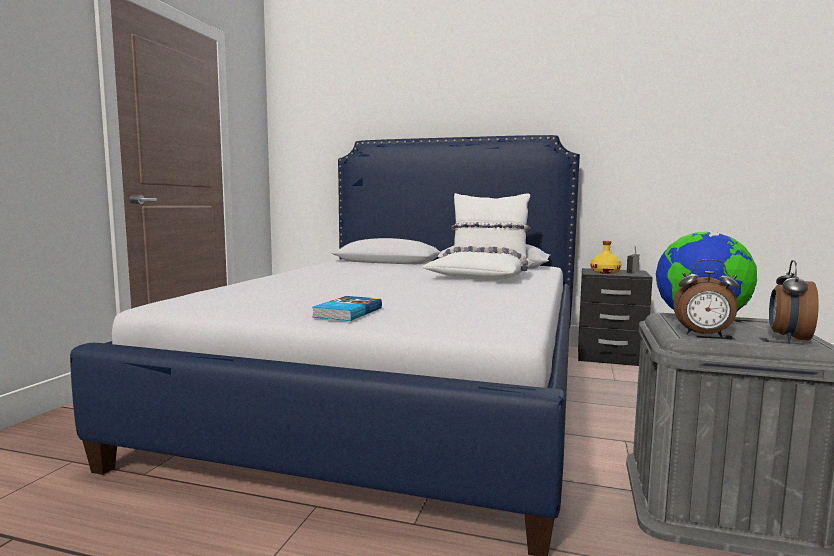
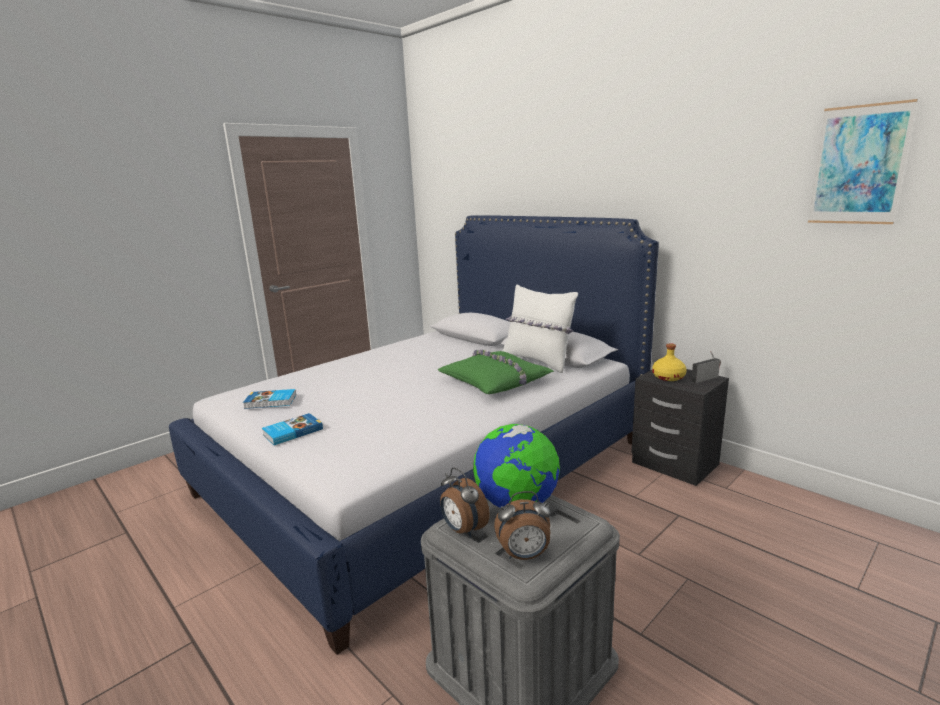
camera: 30 degrees right, 10 degrees up
white pillow [422,246,534,280] -> green pillow [437,349,554,394]
alarm clock [769,260,819,342] -> alarm clock turned 150 degrees counterclockwise [494,491,551,560]
none -> book [243,389,296,409]
none -> picture [808,99,918,224]

